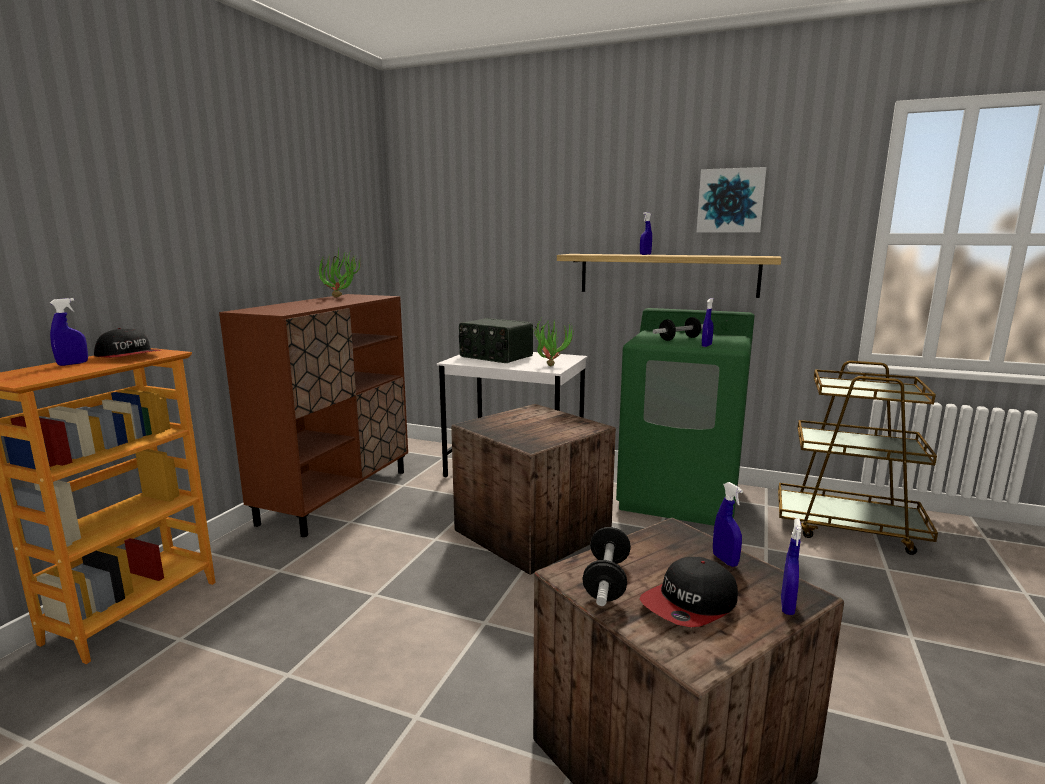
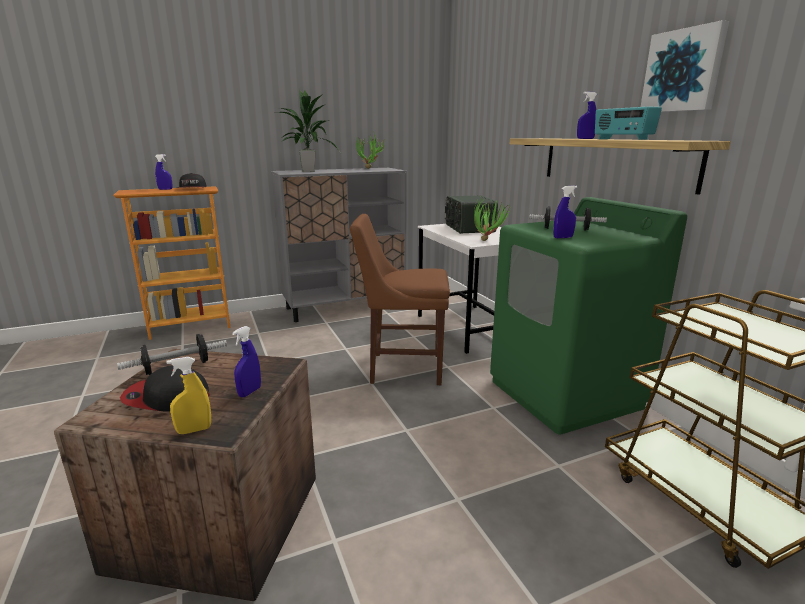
camera: 45 degrees right, 5 degrees up
brown cabinet [219,294,408,537] -> grey cabinet [271,168,407,322]
crate [451,404,616,575] -> brown chair [350,214,450,385]
blue spray bottle [781,518,802,615] -> yellow spray bottle [166,357,211,434]
none -> potted plant [277,89,340,172]
none -> radio [595,107,662,140]

